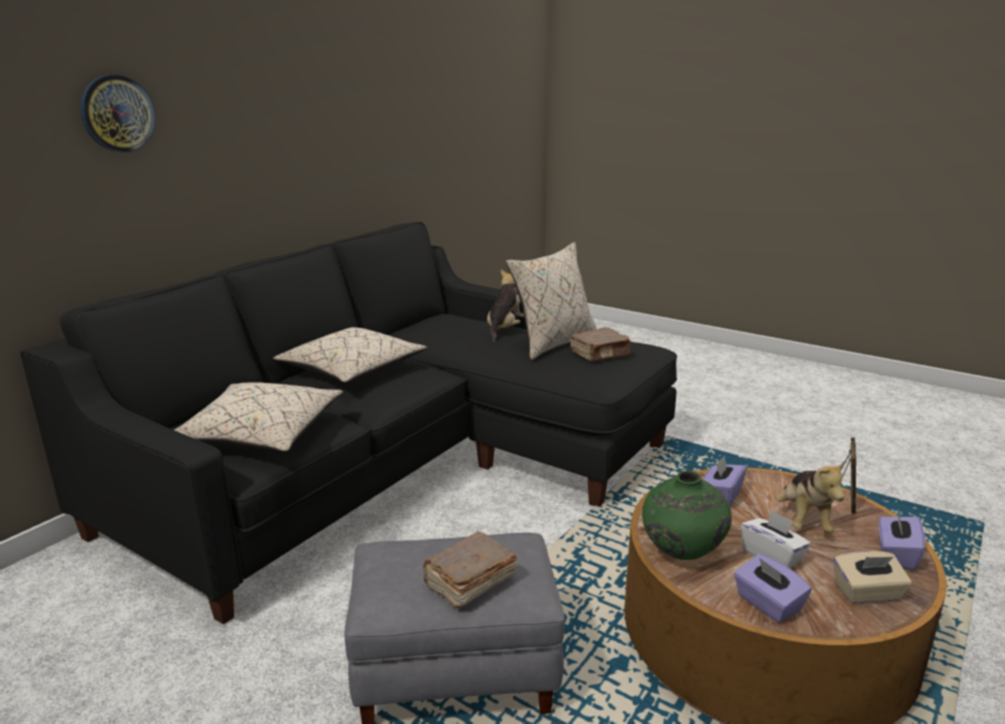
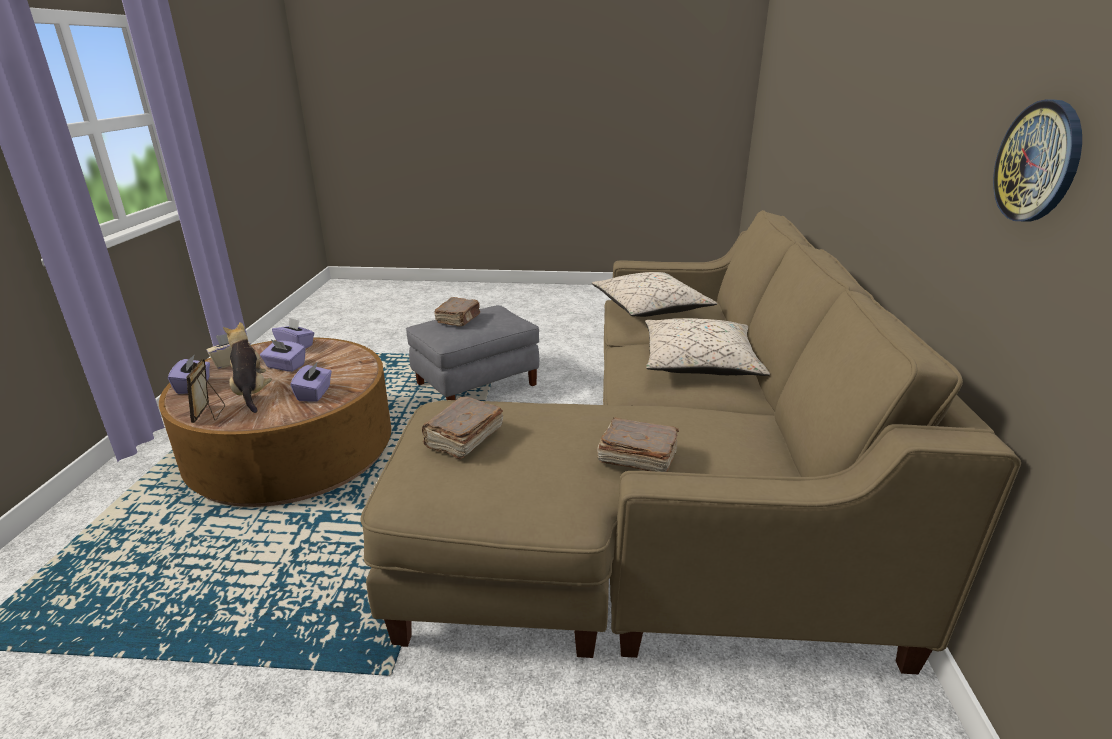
camera: 150 degrees right, 5 degrees up
black sofa [20,222,677,625] -> beige sofa [360,210,1021,674]
wall clock [80,74,155,153] -> wall clock moved to [993,100,1082,222]
plush toy [487,269,524,342] -> brown book [597,417,679,472]
beige pillow [506,242,597,360] -> none
green vase [642,470,732,560] -> none
white tissue box [741,510,811,568] -> purple tissue box [260,340,306,372]

